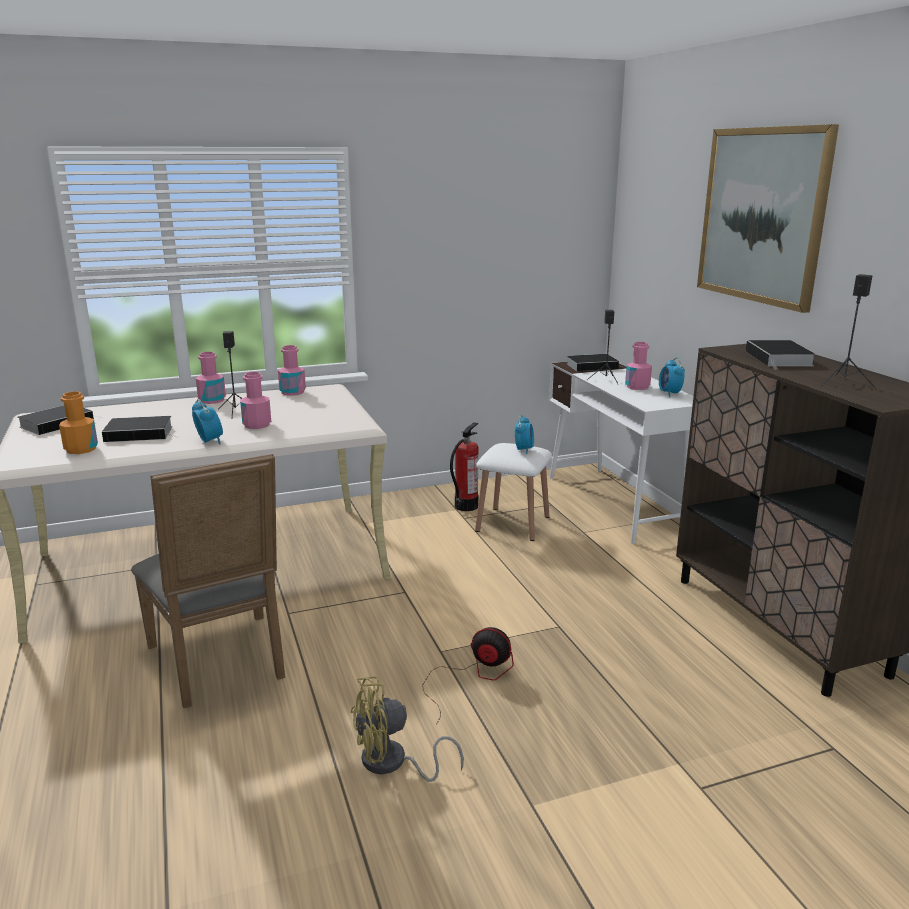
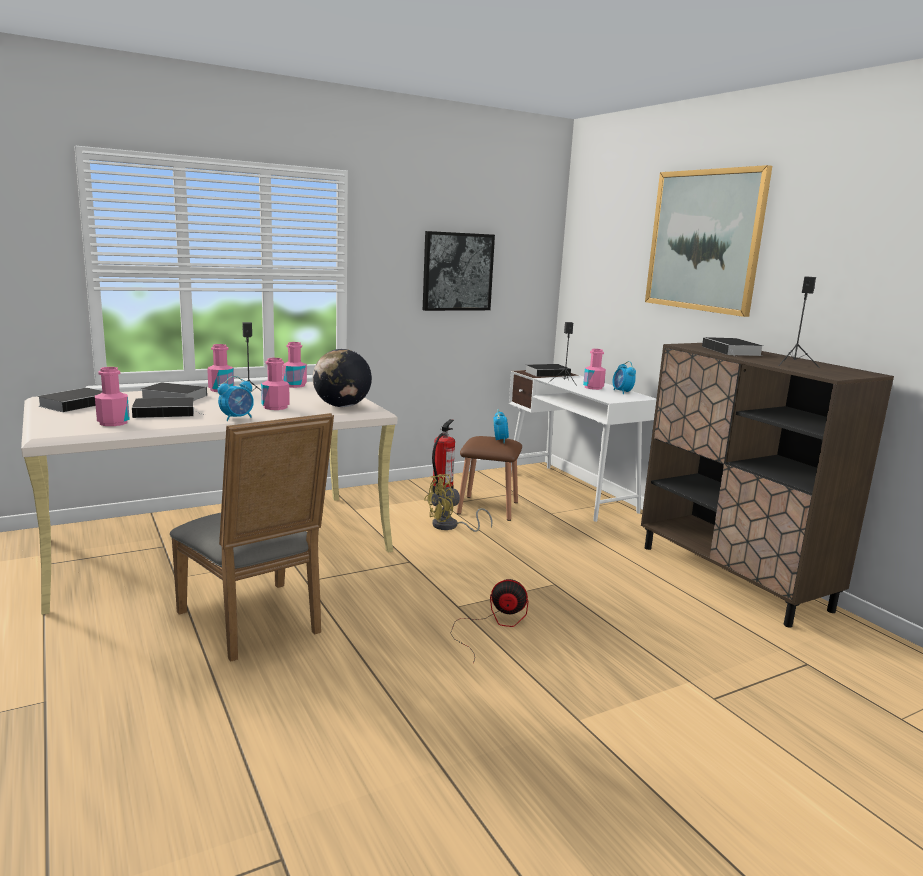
camera: 10 degrees left, 5 degrees down
orange bottle [59,392,98,454] -> pink bottle [95,367,130,426]
alarm clock [192,399,223,444] -> alarm clock turned 90 degrees clockwise [218,376,254,421]
yellow fan [351,676,464,782] -> yellow fan moved to [424,474,492,532]
white stool [475,443,552,541] -> brown stool [457,436,522,521]
none -> book [141,382,207,401]
none -> globe [313,349,372,407]
none -> picture [423,231,495,311]

